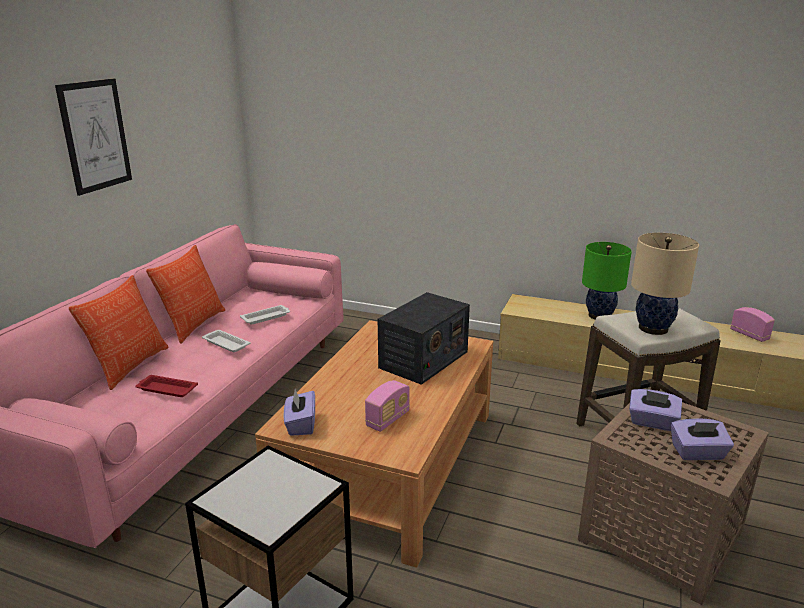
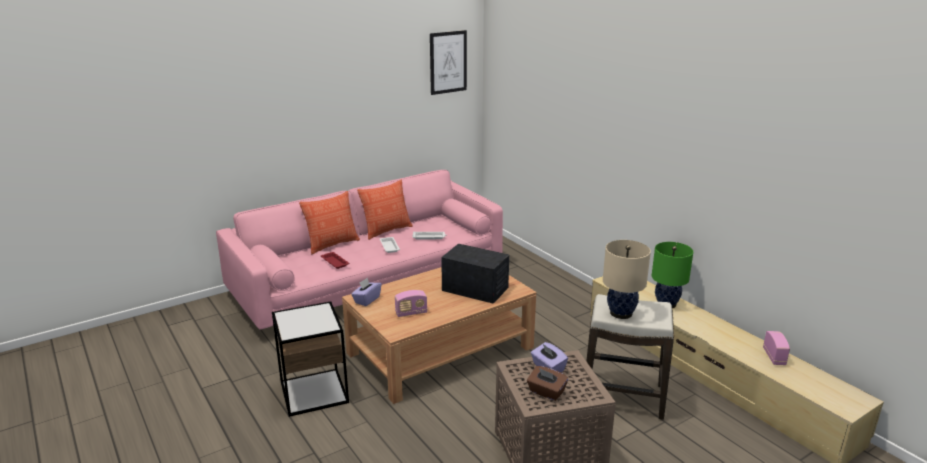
camera: 35 degrees right, 0 degrees up
picture [55,79,132,196] -> picture moved to [430,30,467,95]
radio [378,292,470,385] -> radio turned 135 degrees counterclockwise [441,244,509,304]
purple tissue box [671,418,734,460] -> brown tissue box [527,366,568,401]

